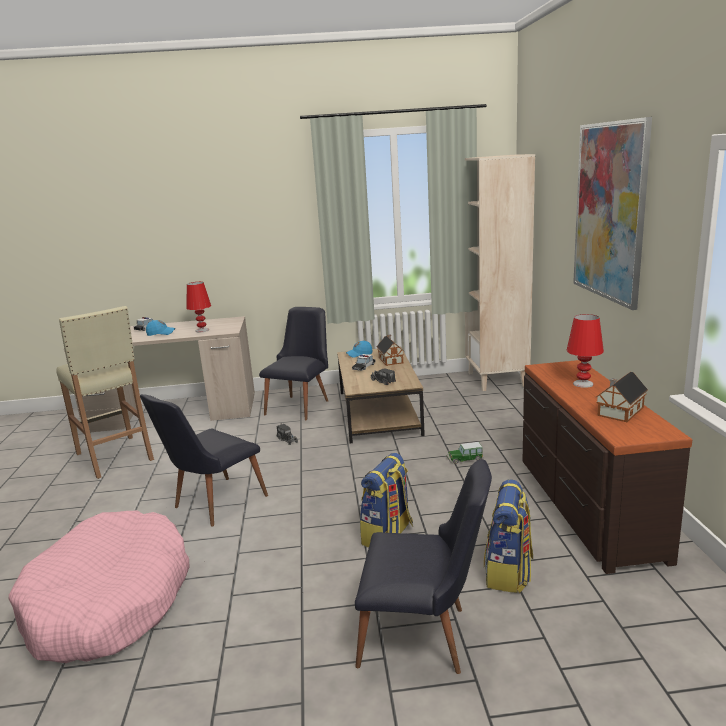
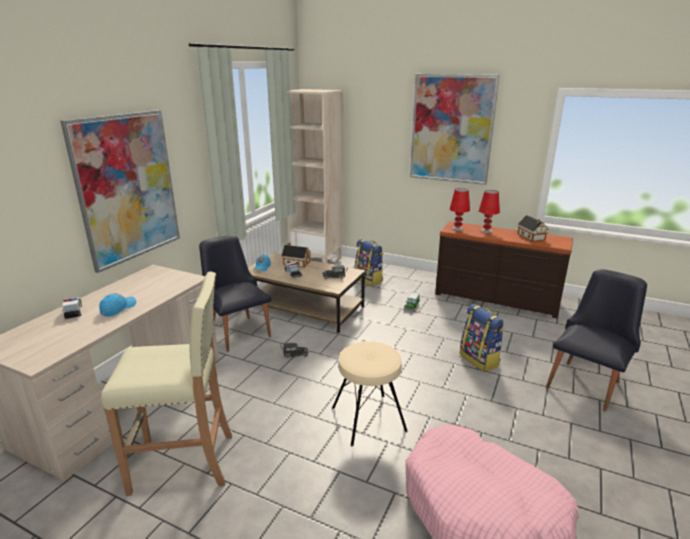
camera: 60 degrees left, 5 degrees up
black chair [140,394,268,527] -> beige stool [332,341,408,446]
red table lamp [186,282,211,332] -> red table lamp moved to [450,188,470,231]
backpack [484,479,533,593] -> backpack moved to [355,239,383,286]
none -> picture [61,110,180,273]

